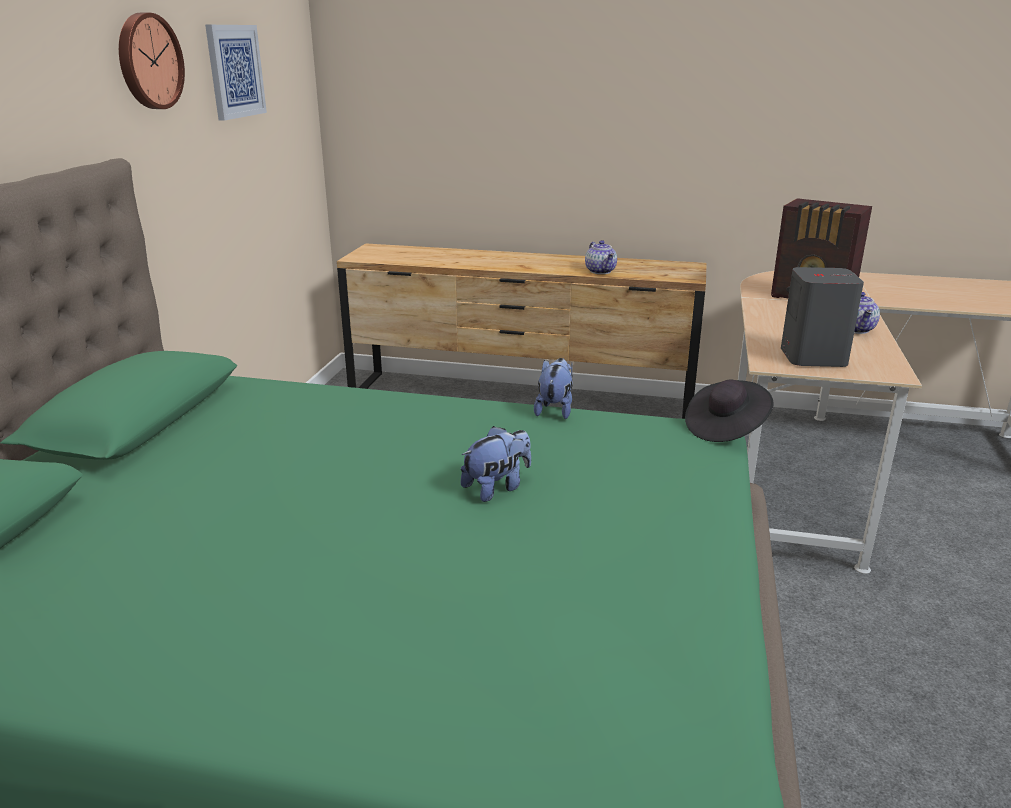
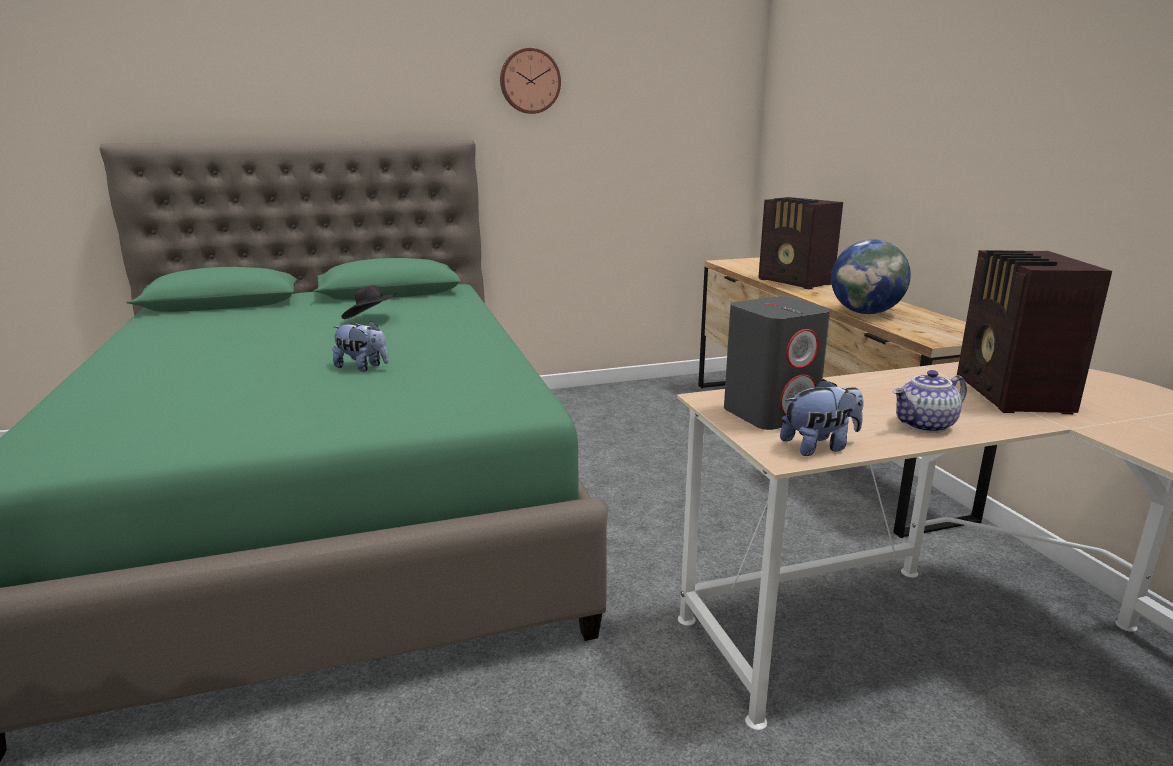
camera: 60 degrees right, 5 degrees down
picture [205,25,267,121] -> none
plush toy [534,358,573,419] -> plush toy moved to [780,379,863,456]
teapot [585,240,617,274] -> globe [831,239,911,314]
black hat [685,380,773,442] -> black hat moved to [341,285,397,319]
none -> radio [758,197,843,289]

